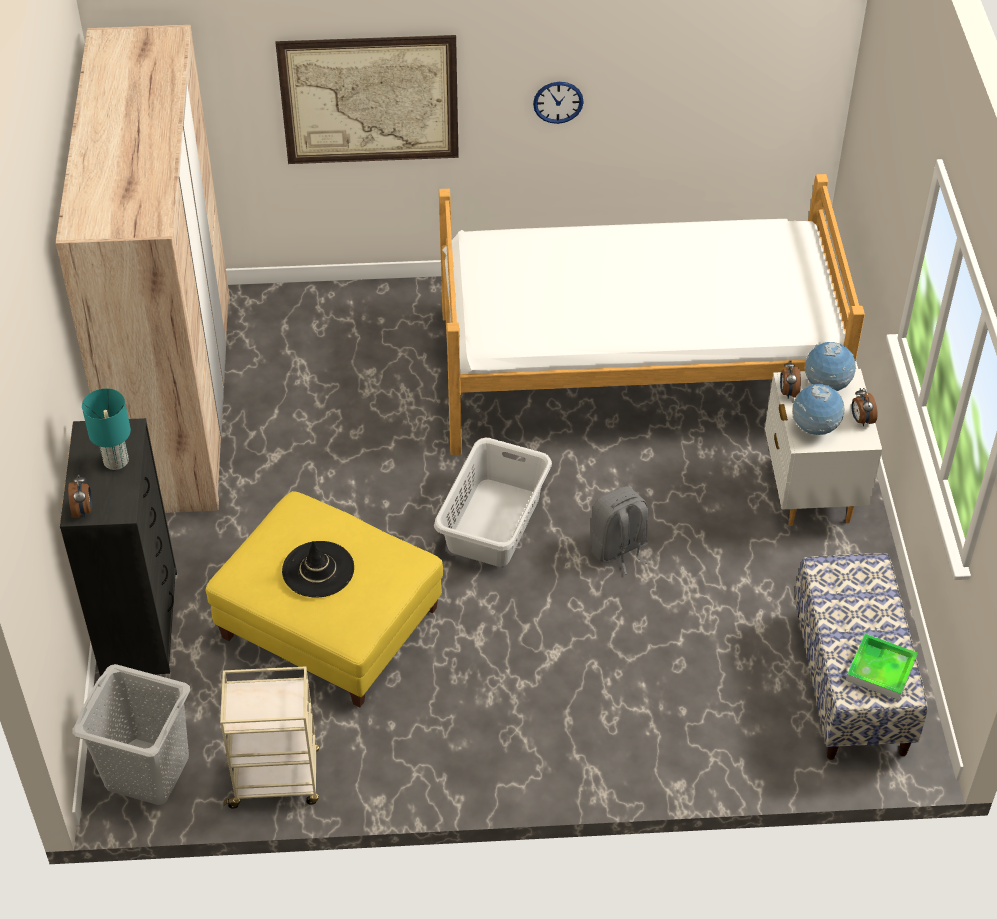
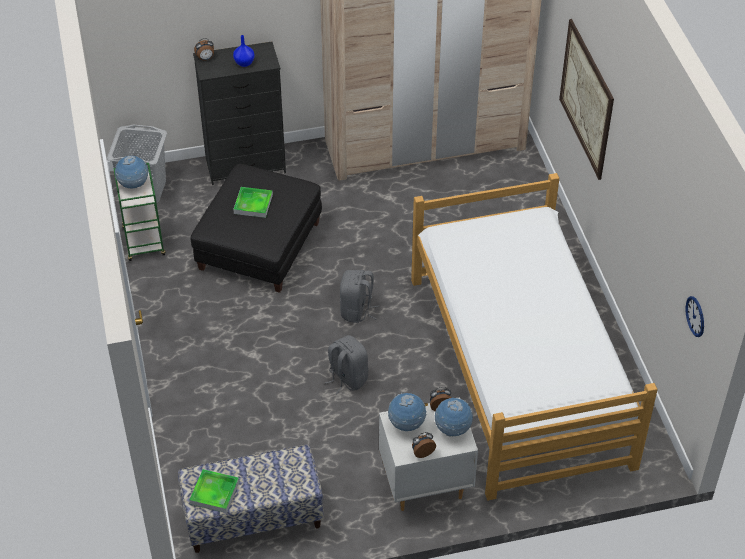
camera: 80 degrees right, 0 degrees up
turquoise table lamp [82,388,131,470] -> blue vase [233,35,255,67]
yellow ottoman [206,491,443,707] -> black ottoman [190,164,322,293]
beige cart [220,666,319,809] -> green cart [113,163,166,261]
black hat [282,541,354,598] -> tray [233,187,273,218]
grey laundry basket [434,438,552,567] -> grey backpack [340,270,380,323]
wall clock [533,82,584,124] -> wall clock moved to [685,296,704,337]
none -> globe [115,156,149,188]

